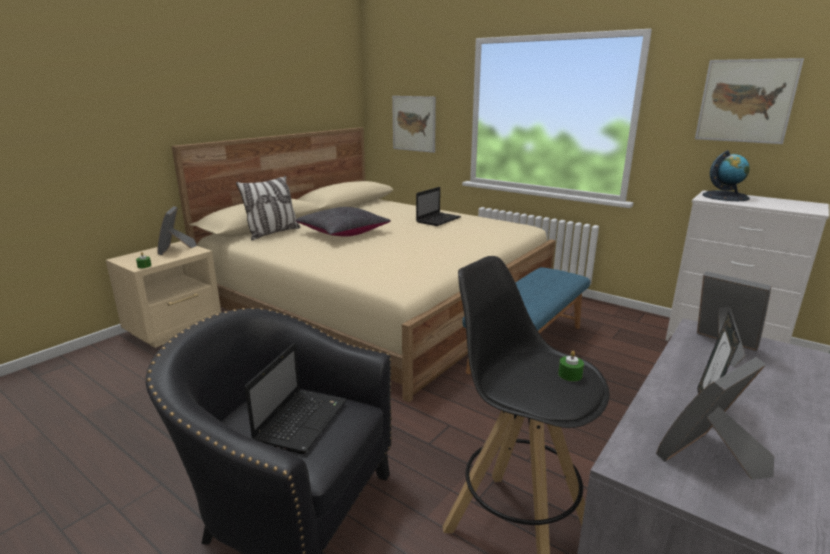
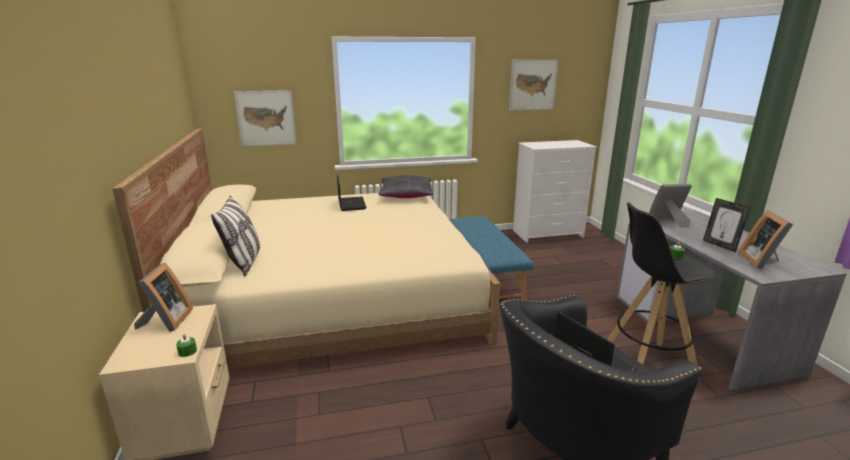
camera: 50 degrees left, 0 degrees up
picture frame [158,206,197,255] -> picture frame turned 120 degrees counterclockwise [134,263,193,332]
black pillow [295,207,391,237] -> black pillow moved to [379,175,433,198]
globe [703,150,750,201] -> none

